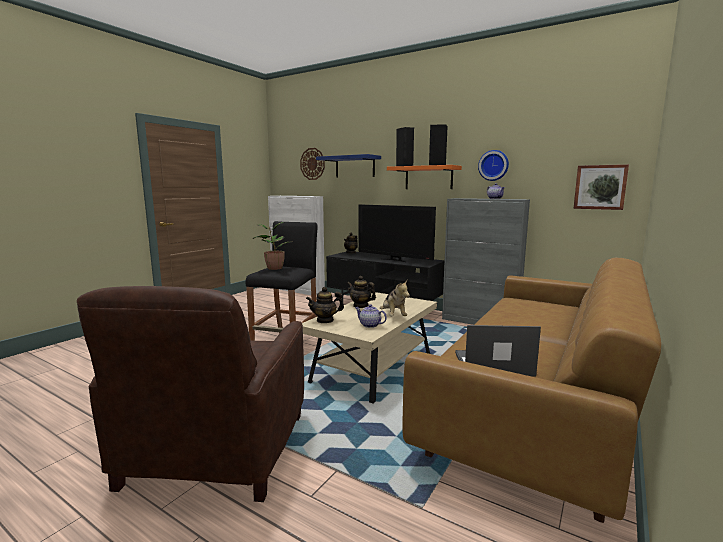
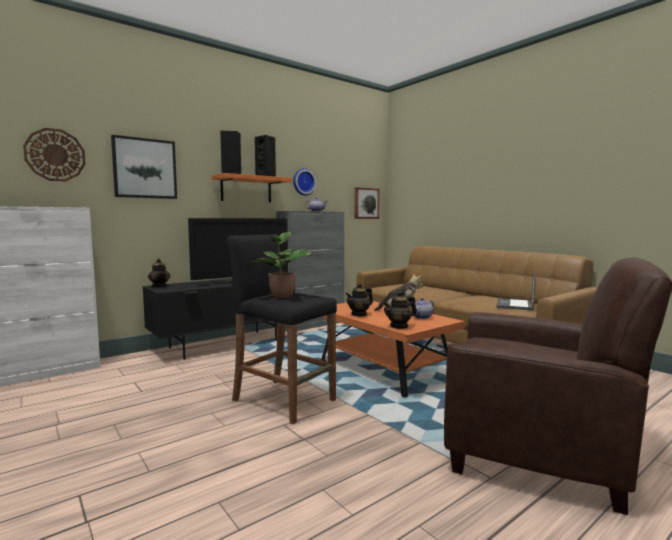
camera: 70 degrees left, 5 degrees down
beige coffee table [302,292,437,404] -> orange coffee table [321,301,465,398]
teapot [306,287,344,323] -> teapot turned 60 degrees clockwise [383,291,417,329]
blue shelf [316,154,381,178] -> picture [111,135,177,199]

